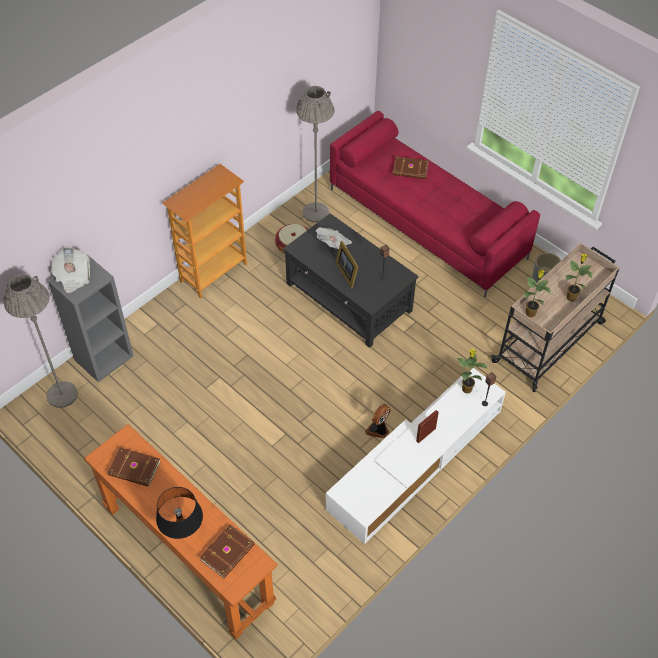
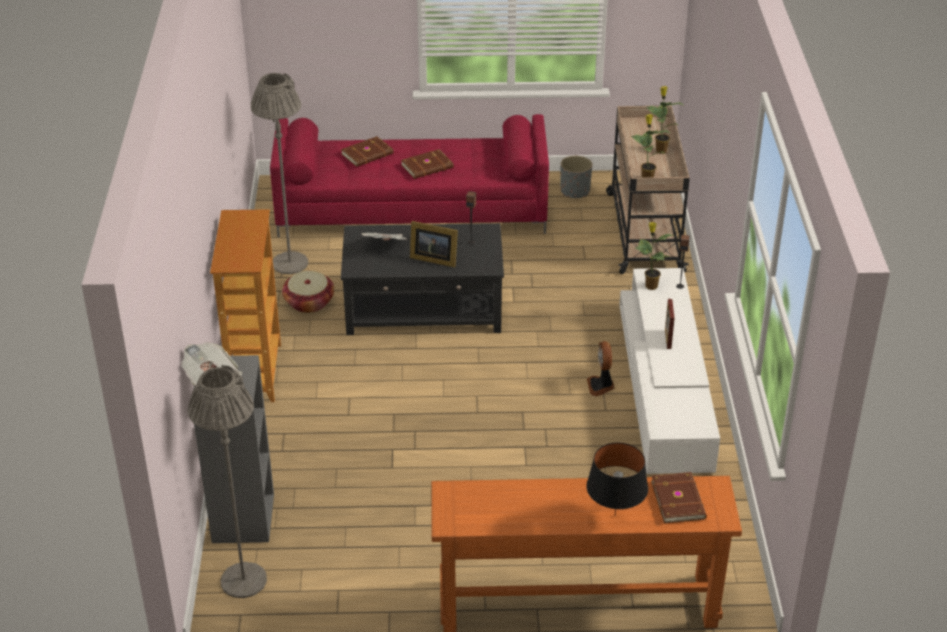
camera: 45 degrees left, 15 degrees down
brown book [107,447,161,487] -> brown book moved to [401,149,454,179]

